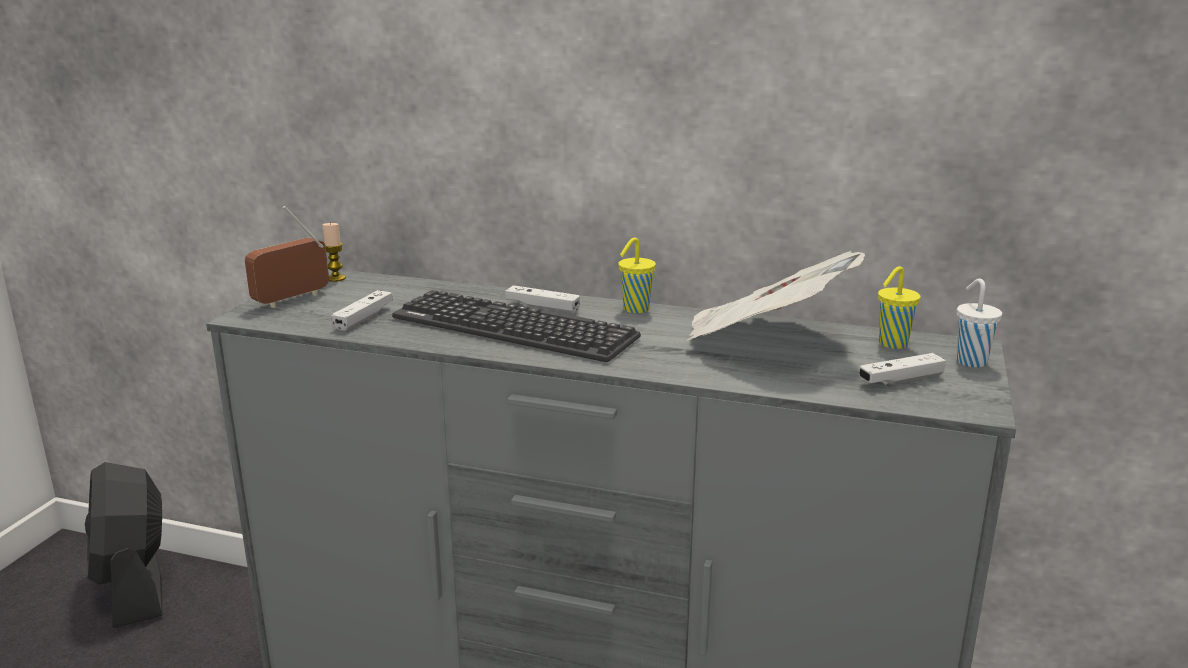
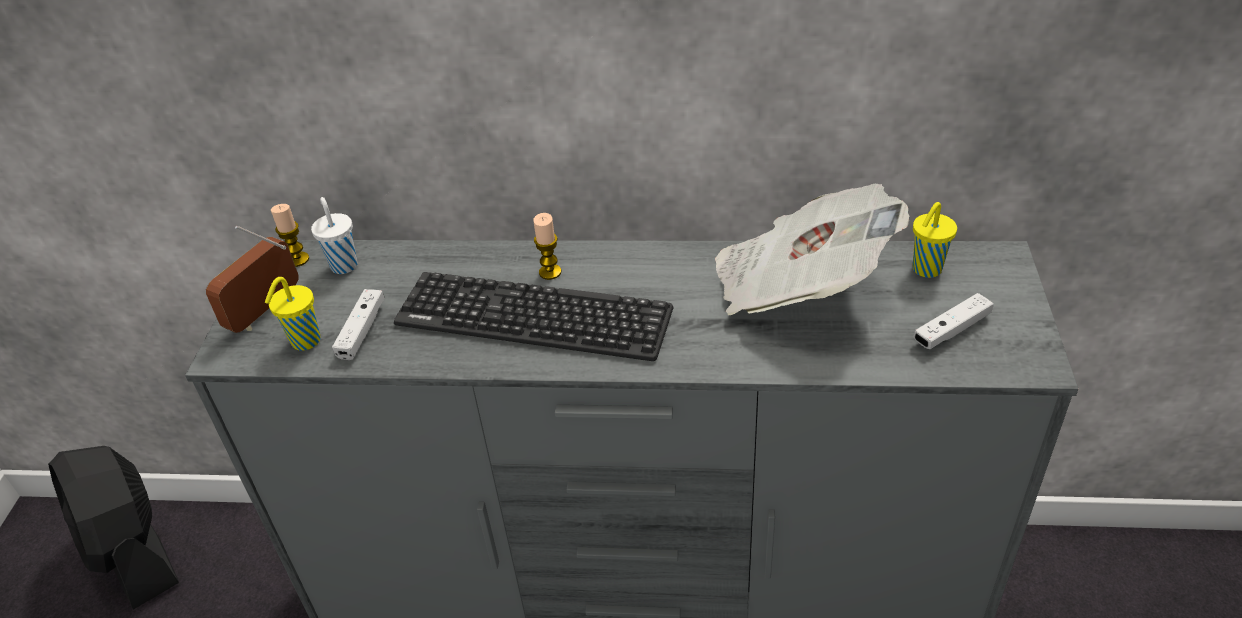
camera: 10 degrees left, 20 degrees up
white game controller [506,285,580,314] -> candle [533,213,561,280]
yellow cup [618,237,656,314] -> yellow cup moved to [265,277,321,351]
white cup [956,279,1002,368] -> white cup moved to [311,197,358,274]

